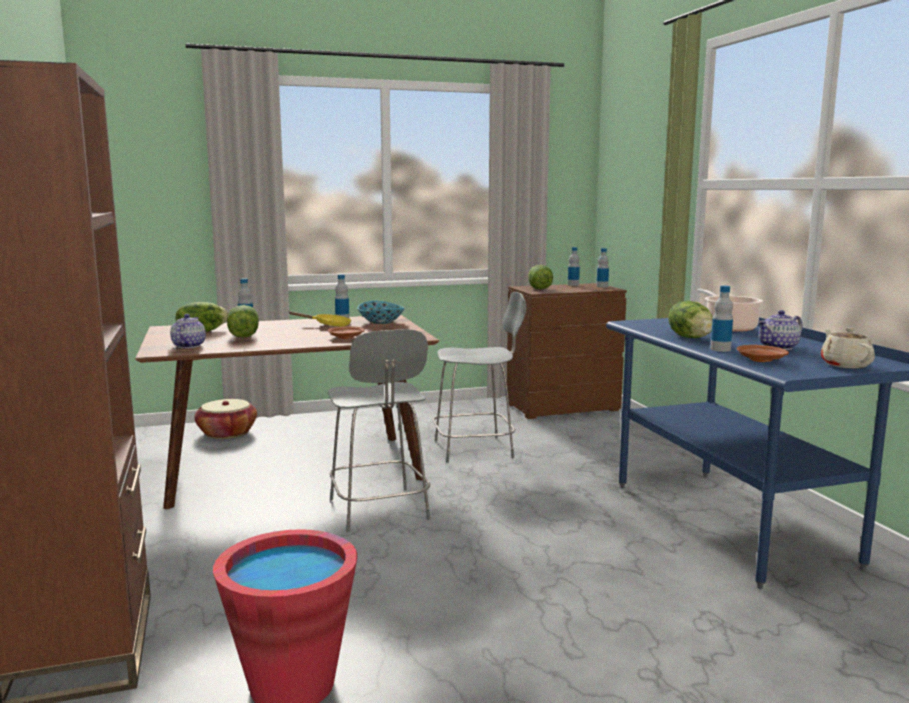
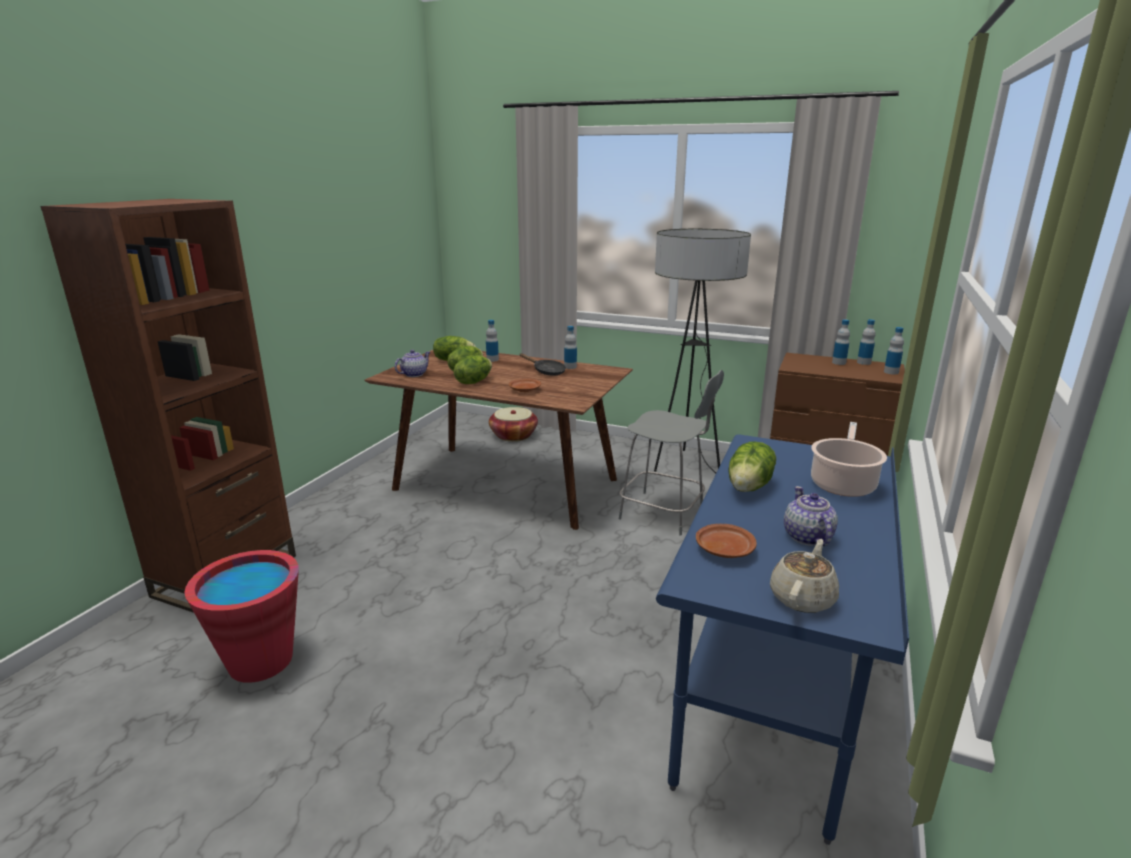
camera: 40 degrees right, 10 degrees up
yellow frying pan [289,311,352,326] -> black frying pan [520,353,566,376]
grey chair [328,329,430,532] -> none
bowl [357,301,405,324] -> none
lettuce [528,265,553,289] -> lettuce moved to [454,355,492,384]
bottle [710,286,733,352] -> bottle moved to [832,320,850,365]
teapot [758,310,803,350] -> teapot turned 75 degrees clockwise [784,486,838,546]
none -> floor lamp [654,229,751,473]

